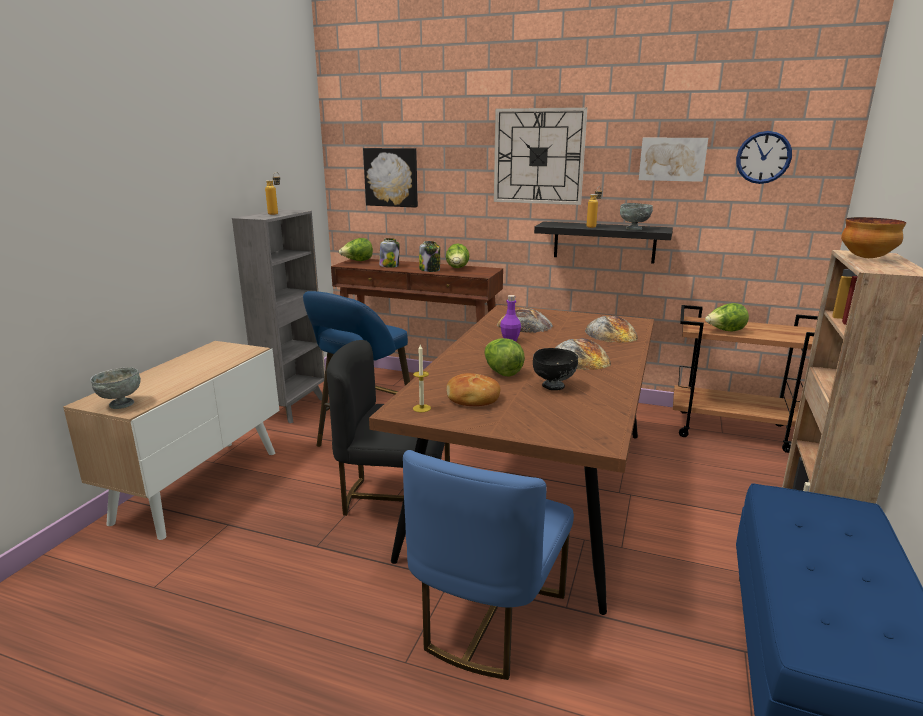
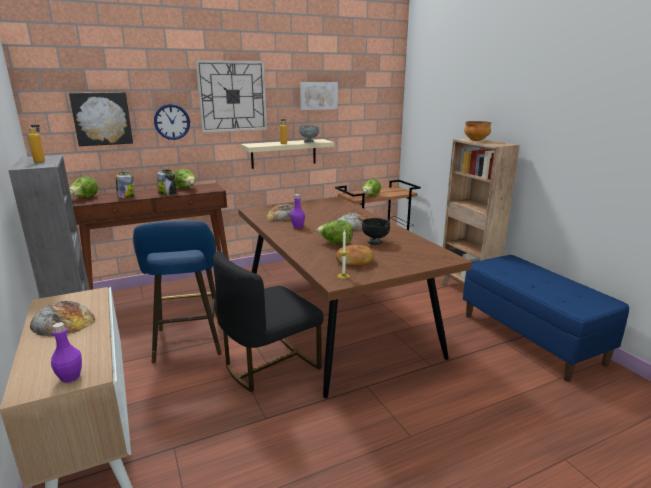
camera: 45 degrees left, 0 degrees up
grey bowl [91,367,141,409] -> purple bottle [51,322,82,383]
blue chair [403,450,574,680] -> none
black shelf [534,221,673,264] -> beige shelf [241,139,334,169]
bread [585,316,638,343] -> bread moved to [30,301,95,337]
wall clock [736,131,792,184] -> wall clock moved to [154,104,190,140]

